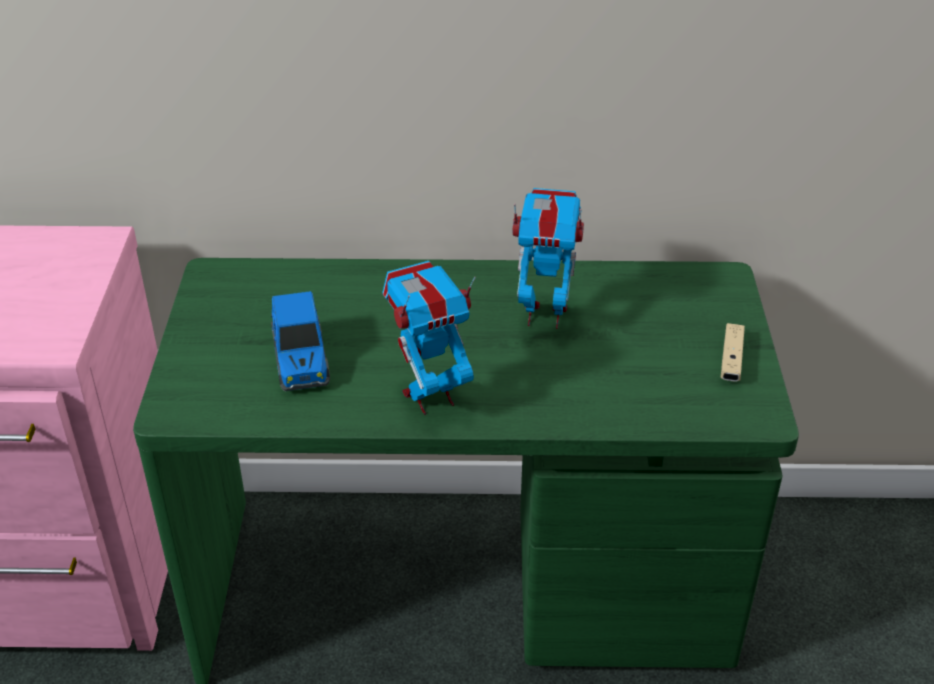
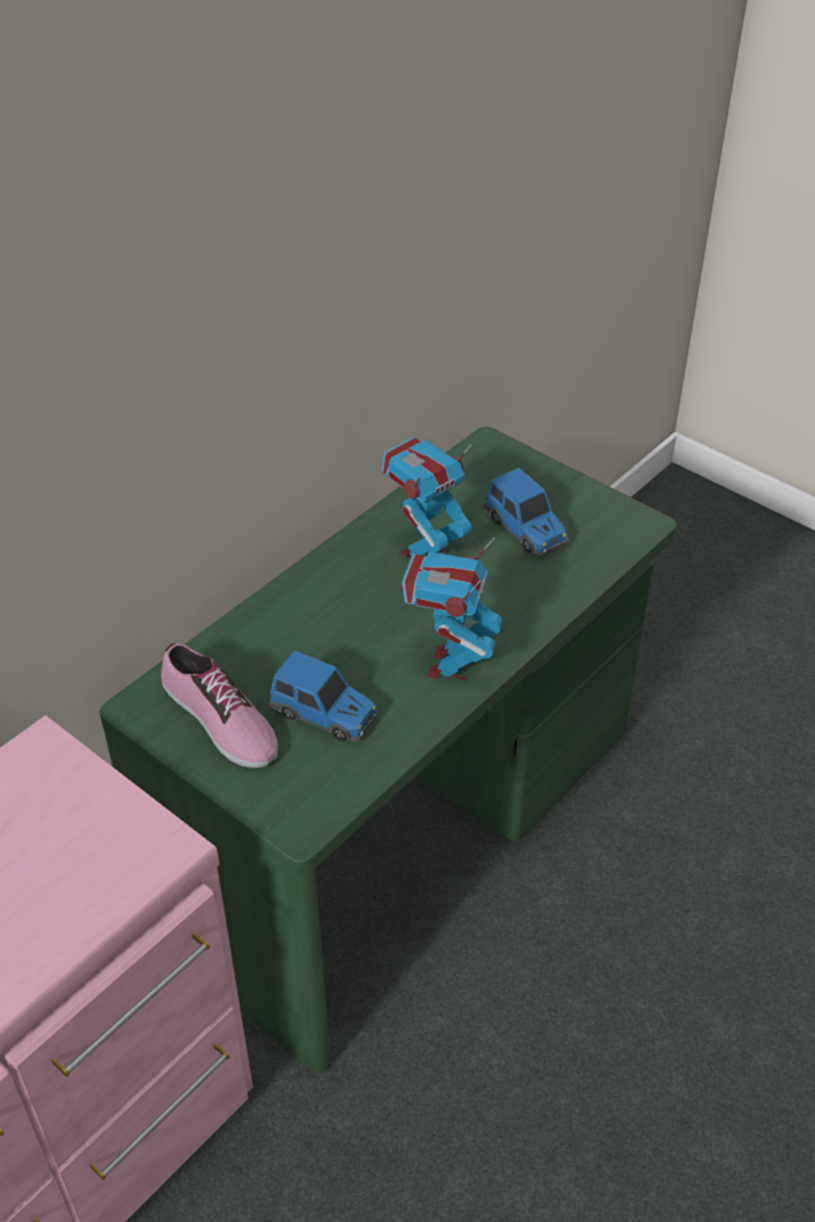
camera: 50 degrees left, 5 degrees up
beige game controller [721,323,745,382] -> none
none -> shoe [161,643,278,768]
none -> toy car [484,468,569,556]

